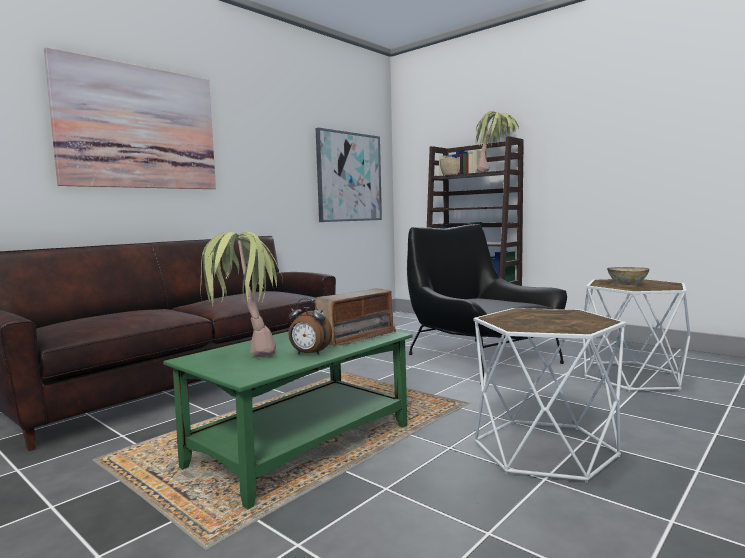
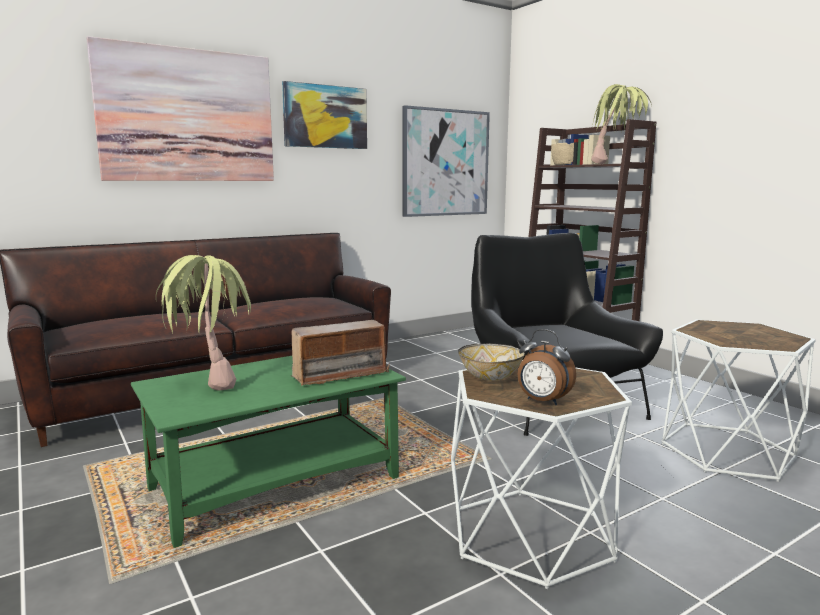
camera: 15 degrees right, 5 degrees up
alarm clock [288,298,332,355] -> alarm clock moved to [518,329,576,405]
bowl [607,267,649,285] -> bowl moved to [458,344,525,381]
none -> picture [282,81,367,149]

